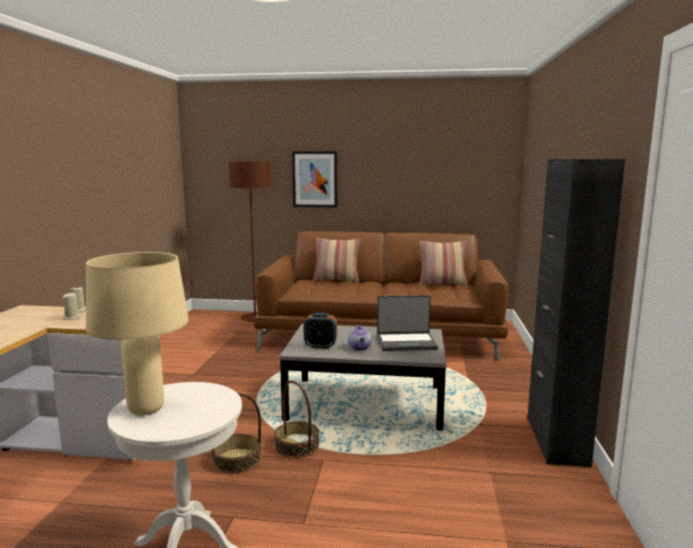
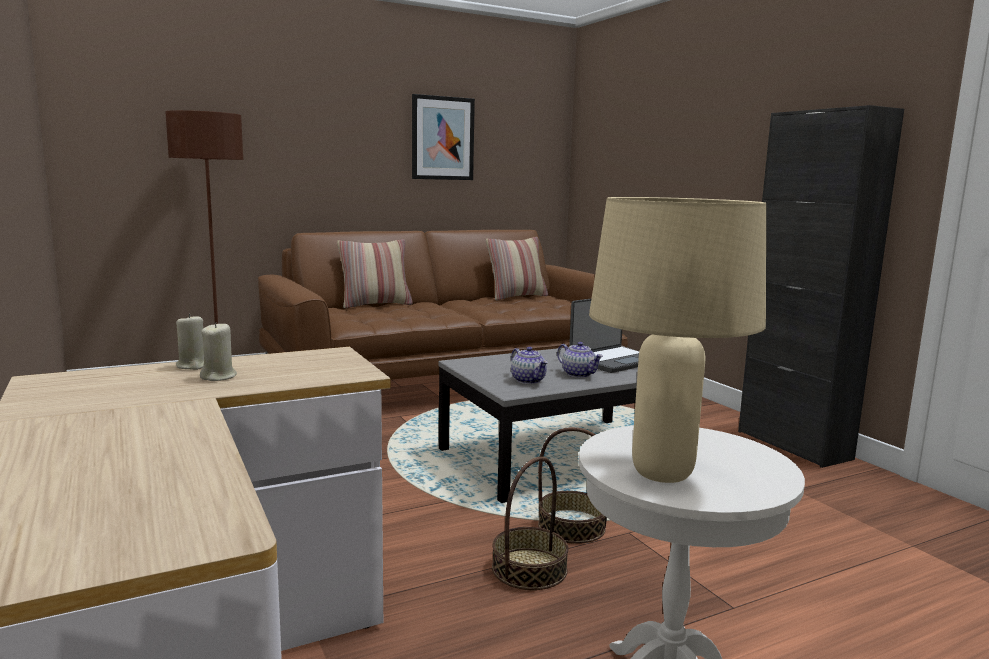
camera: 35 degrees left, 0 degrees up
picture [292,151,337,207] -> picture moved to [412,94,475,180]
alarm clock [304,313,337,349] -> teapot [511,347,548,384]

